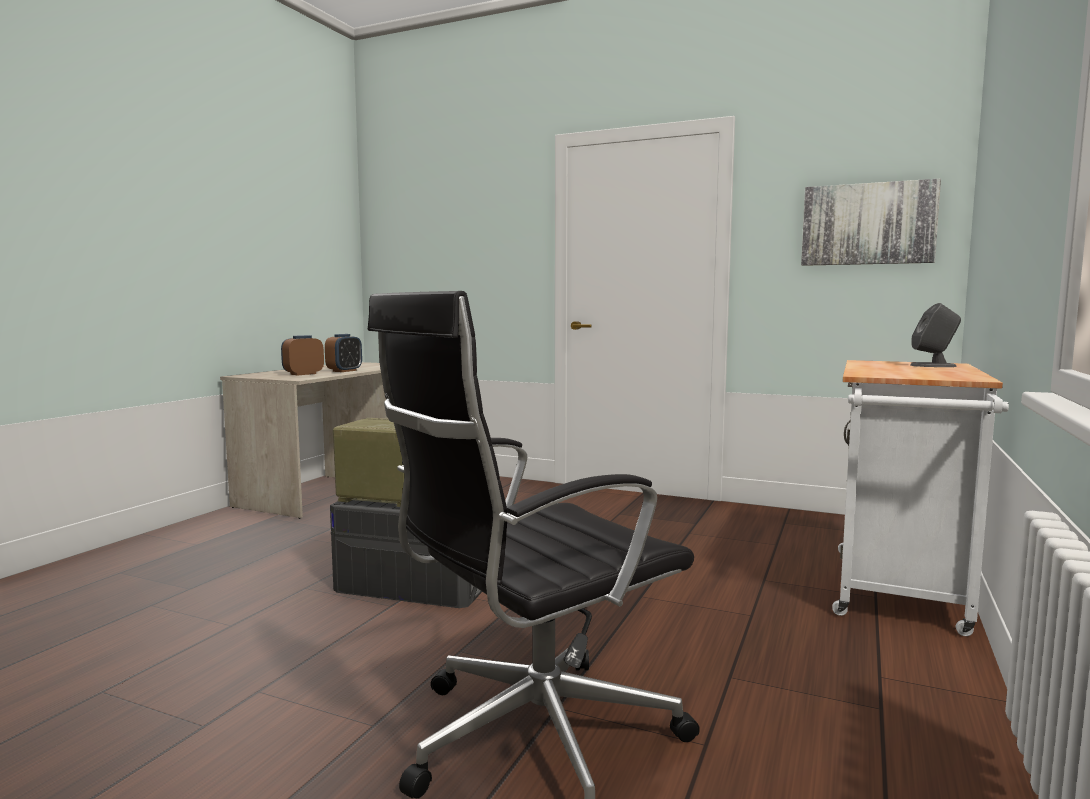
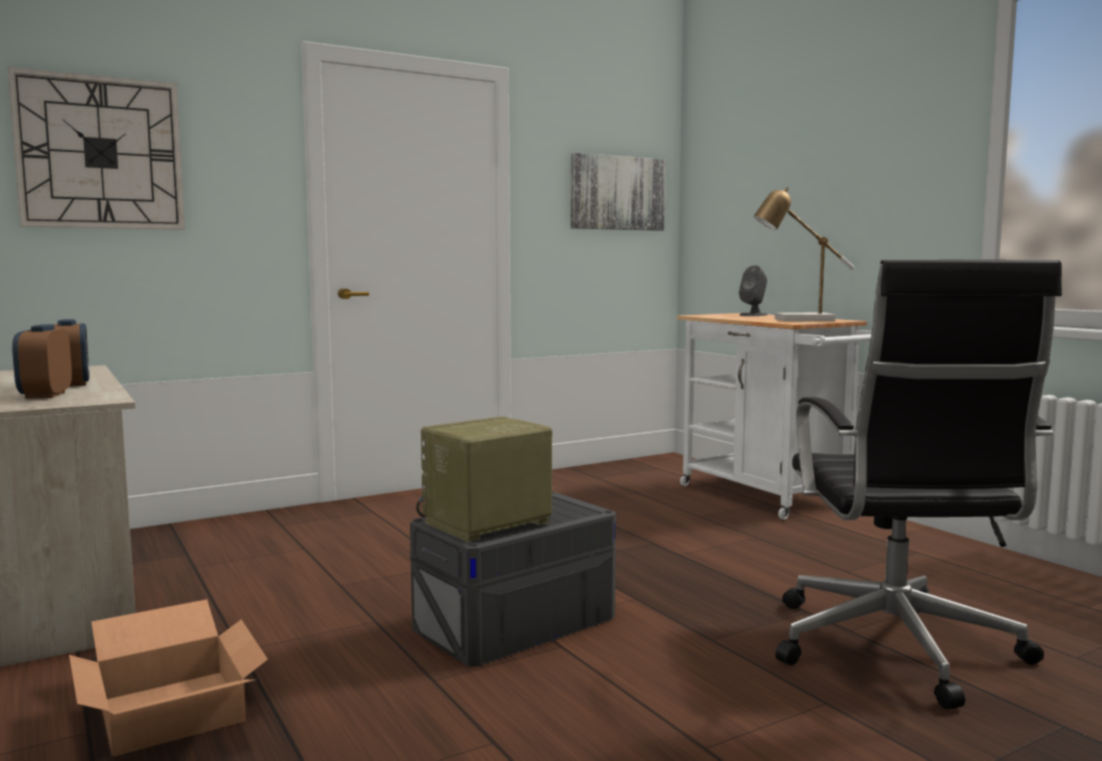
camera: 55 degrees left, 0 degrees up
none -> wall clock [8,67,185,230]
none -> cardboard box [69,599,268,756]
none -> table lamp [754,187,855,321]

